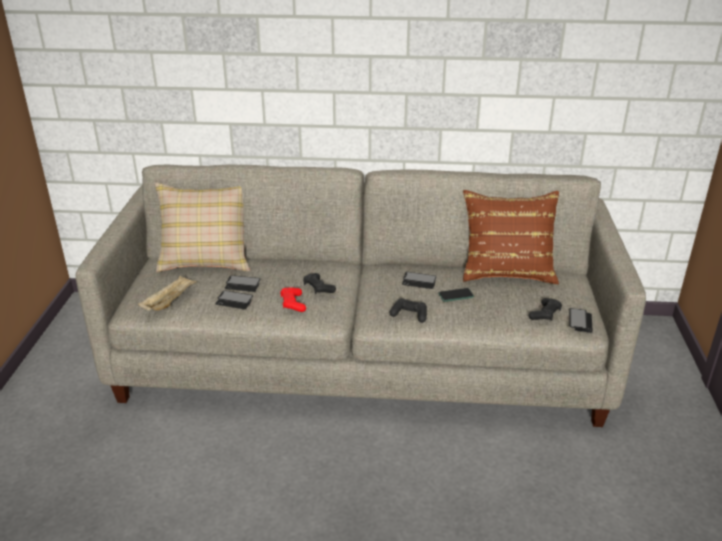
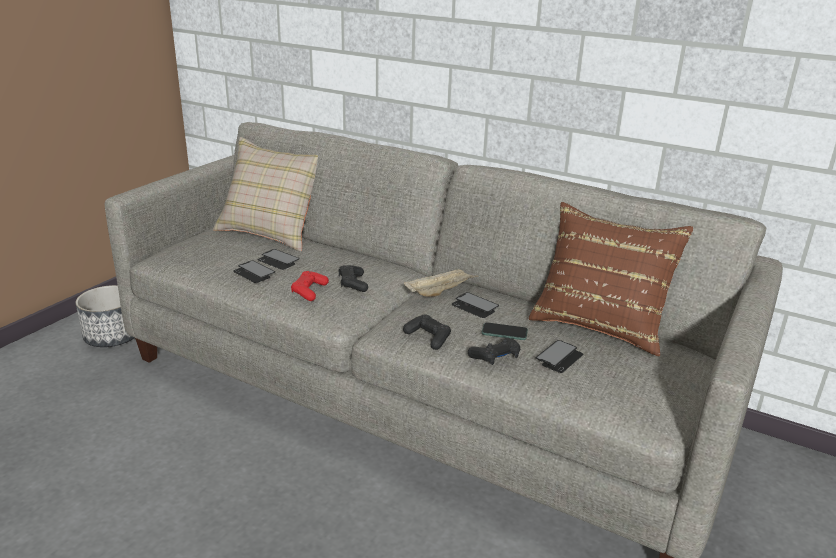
camera: 25 degrees right, 5 degrees down
beige tray [138,276,197,311] -> beige tray moved to [404,269,479,297]
black game controller [529,298,562,321] -> black game controller moved to [468,337,520,365]
phone [569,308,593,333] -> phone moved to [536,340,583,373]
none -> planter [75,285,134,347]

